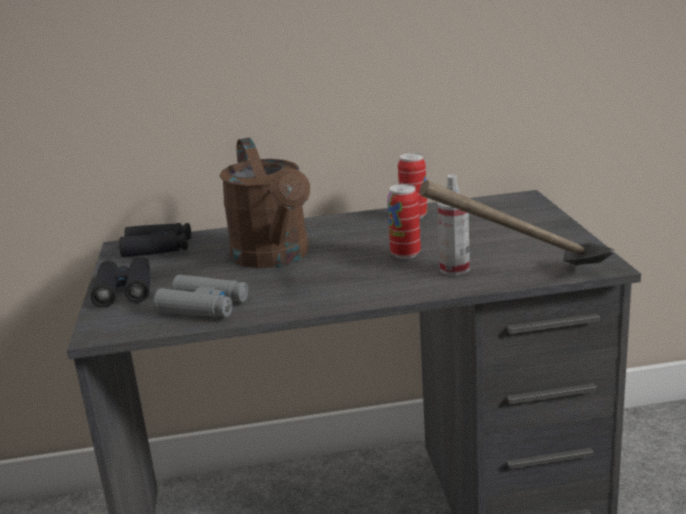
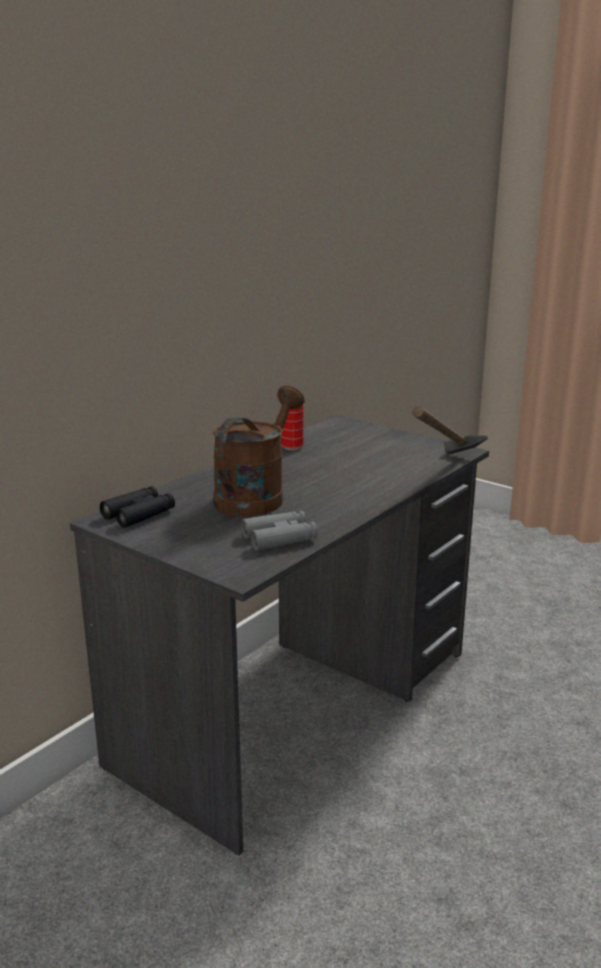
camera: 45 degrees left, 0 degrees up
black binoculars [91,256,150,307] -> none
brown watering can [219,138,310,268] -> brown watering can turned 90 degrees counterclockwise [213,386,304,517]
can [387,184,421,259] -> none
spray bottle [437,175,470,276] -> none

